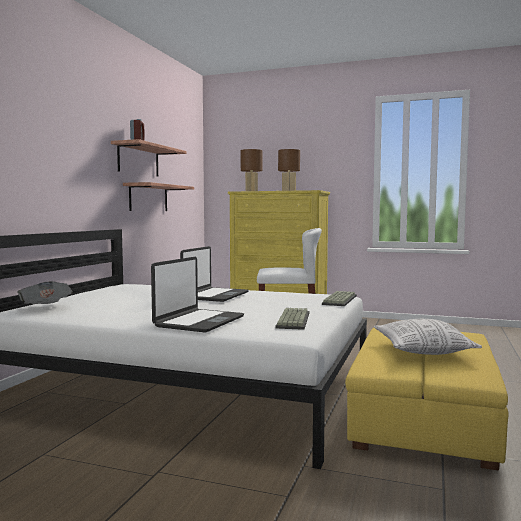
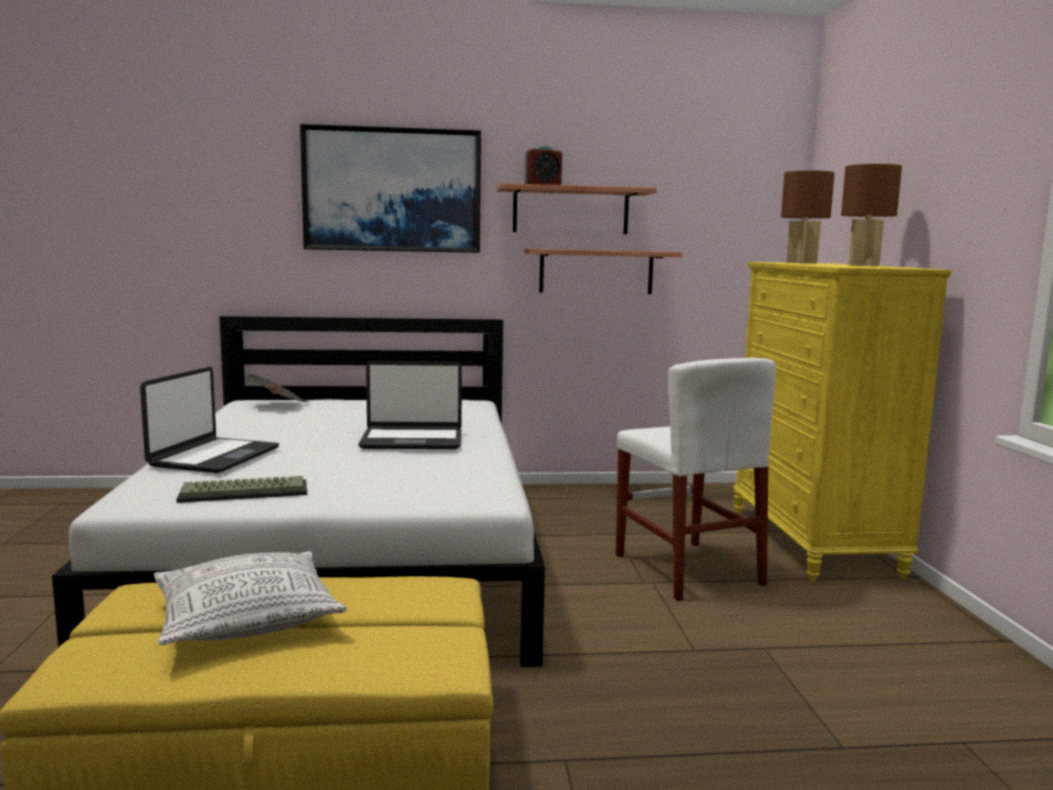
camera: 65 degrees right, 5 degrees up
laptop [151,257,244,333] -> laptop turned 75 degrees counterclockwise [140,367,279,473]
keyboard [322,291,357,306] -> none
none -> picture [300,124,481,253]

